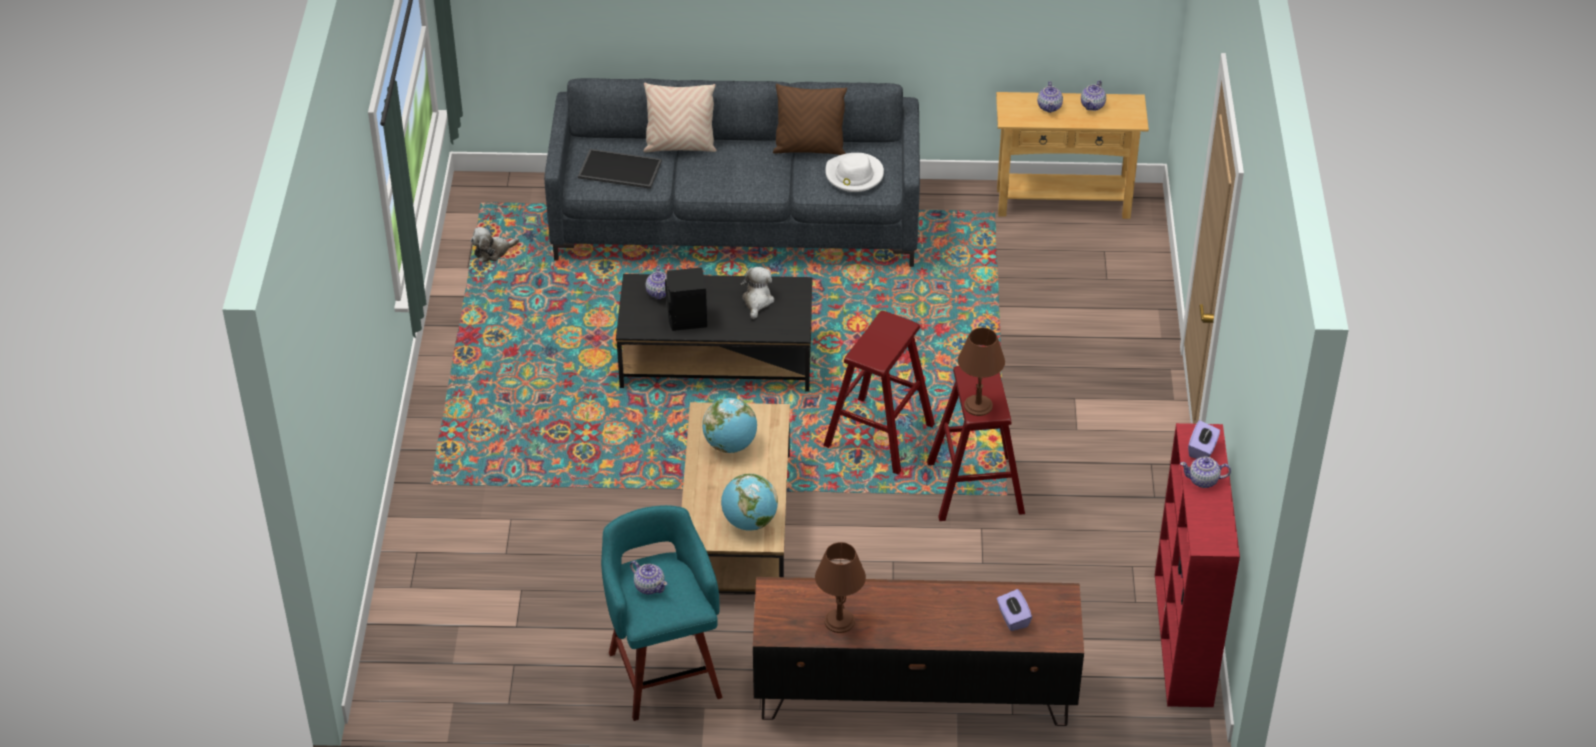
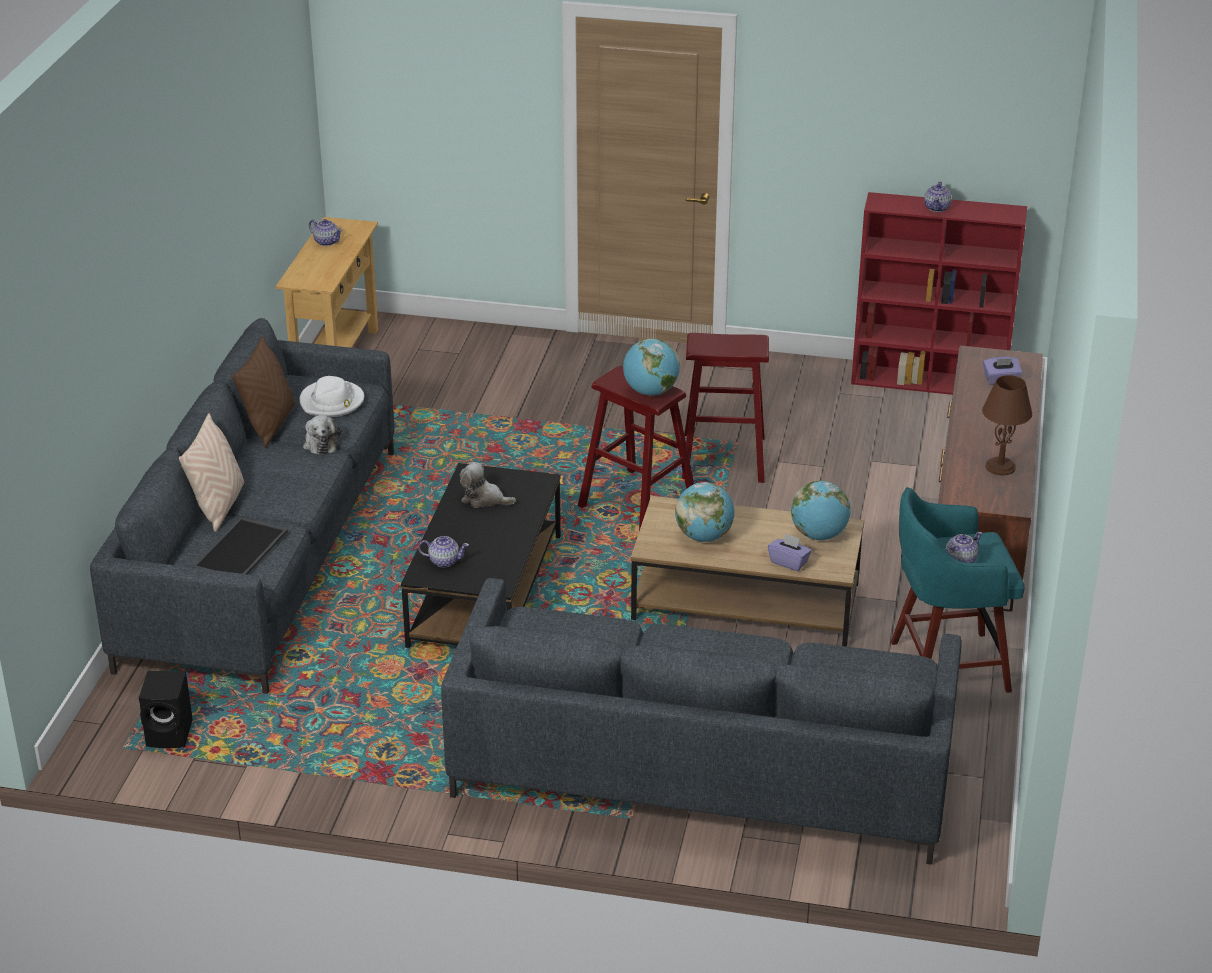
camera: 80 degrees left, 10 degrees down
plush toy [471,227,519,262] -> plush toy moved to [303,415,341,455]
black speaker [665,267,707,331] -> black speaker moved to [139,671,193,748]
brown table lamp [958,327,1005,416] -> none
teapot [1037,81,1063,113] -> none
purple tissue box [1188,420,1220,459] -> purple tissue box moved to [768,533,812,571]
none -> grey sofa [441,578,962,865]
none -> globe [623,338,680,396]

